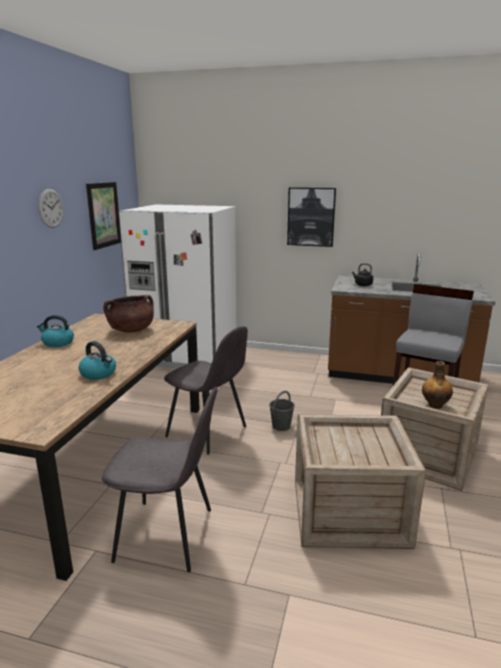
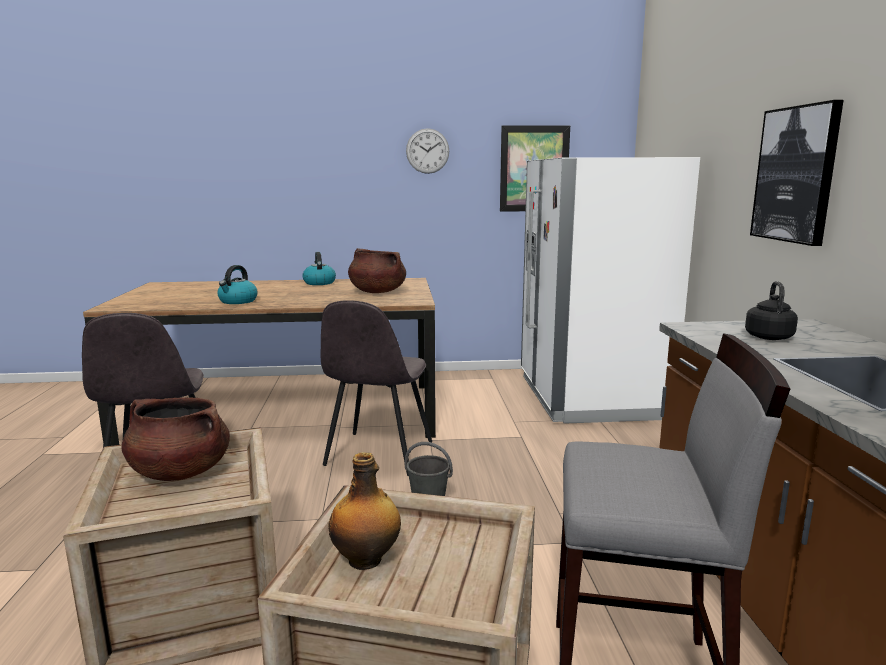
camera: 70 degrees right, 5 degrees down
none -> brown cooking pot [121,398,230,481]

